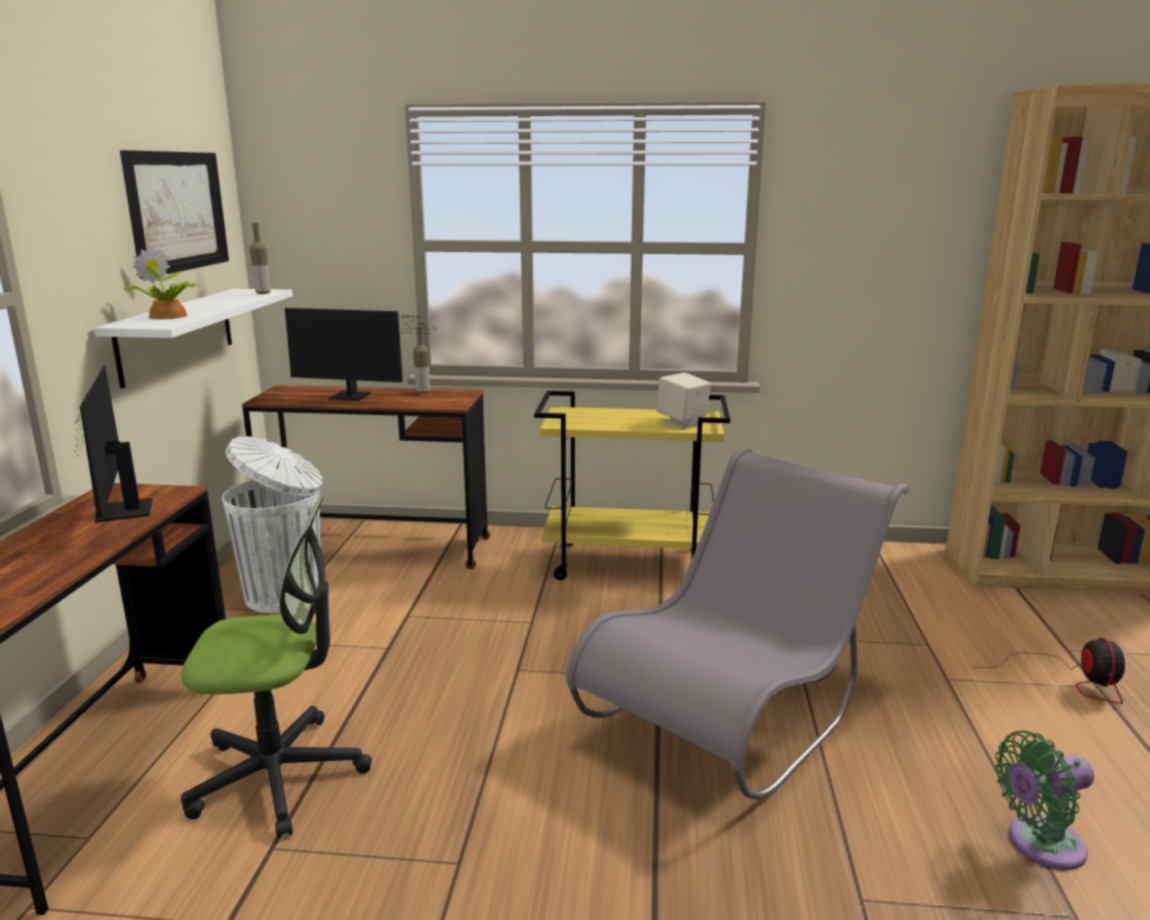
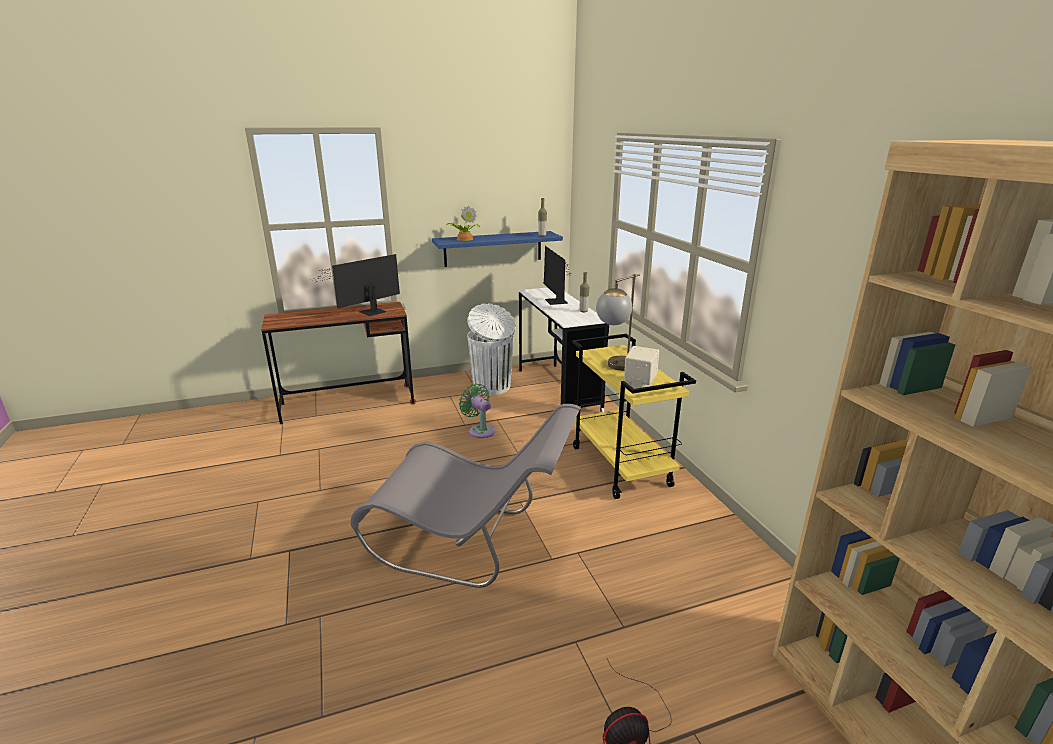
camera: 65 degrees right, 5 degrees up
white shelf [94,289,293,389] -> blue shelf [432,231,563,267]
picture [120,150,229,279] -> none
office chair [181,496,372,839] -> none
brown desk [242,385,490,569] -> white desk [519,287,609,413]
green fan [995,730,1094,870] -> green fan moved to [459,384,495,438]
none -> table lamp [596,274,640,371]

